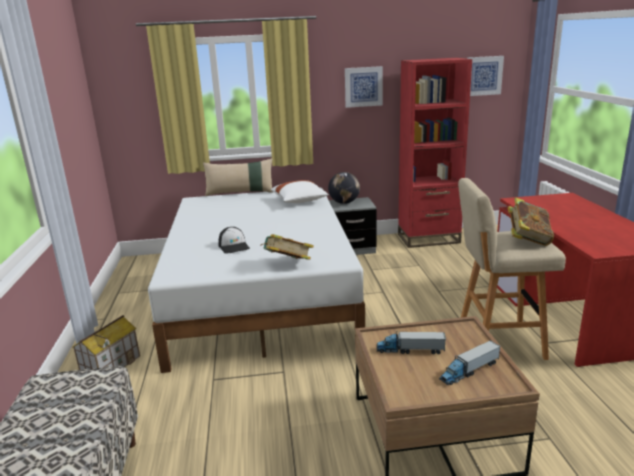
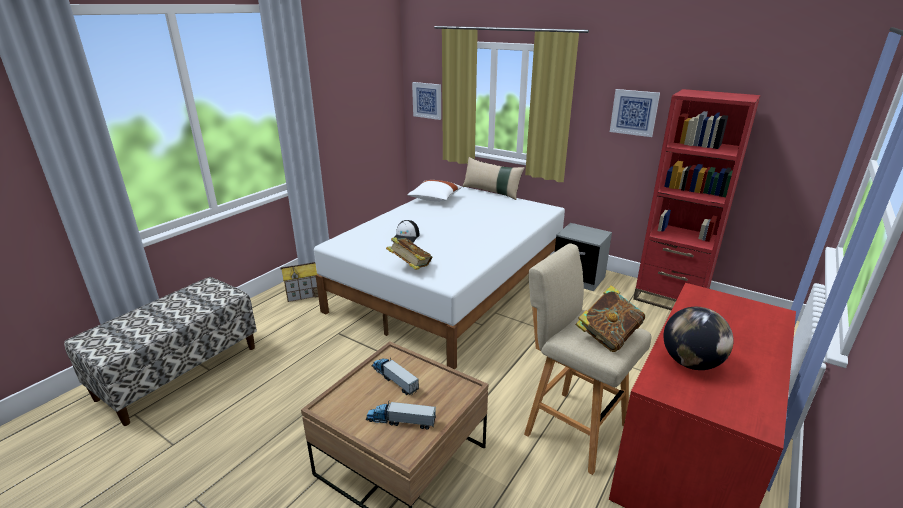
camera: 40 degrees right, 5 degrees up
white pillow [271,180,329,203] -> white pillow moved to [407,180,461,202]
globe [328,172,360,204] -> globe moved to [663,307,734,370]
picture [467,56,504,96] -> picture moved to [412,82,441,120]

